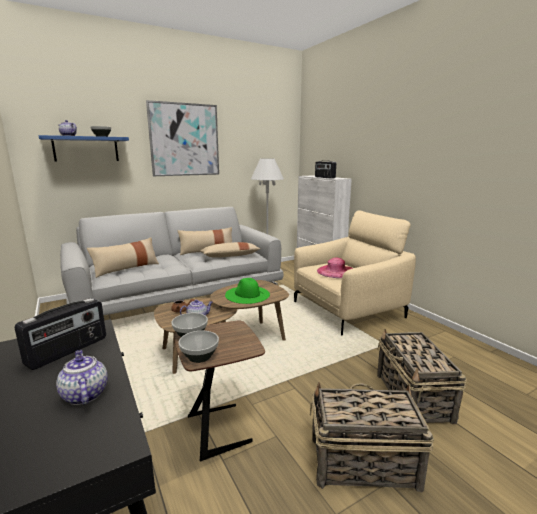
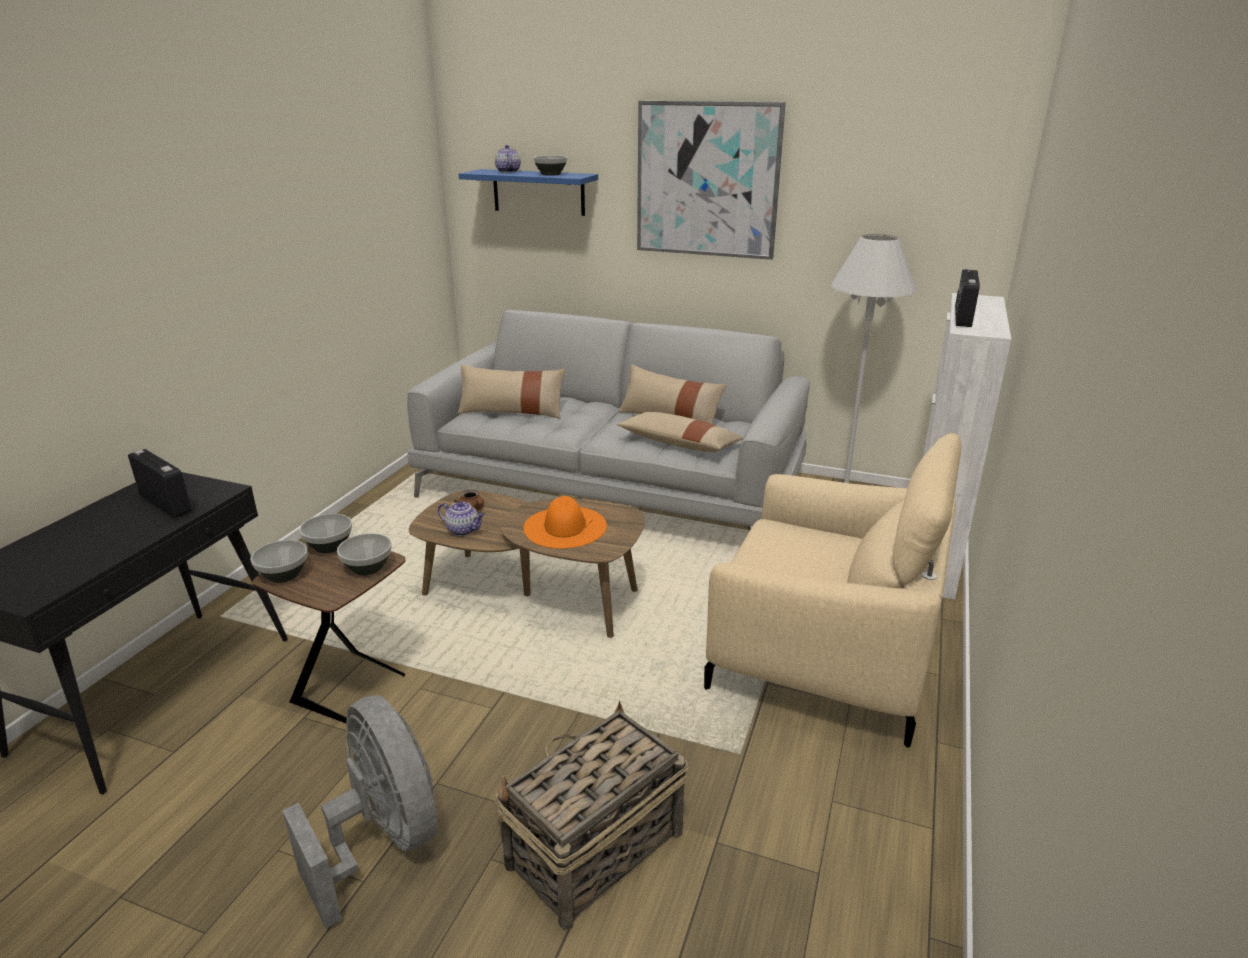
camera: 50 degrees right, 10 degrees up
radio [15,298,106,370] -> radio turned 135 degrees counterclockwise [128,449,192,519]
teapot [56,350,108,405] -> none
green hat [225,278,270,304] -> orange hat [524,496,607,549]
basket [310,382,434,492] -> grey fan [282,695,437,929]
pink hat [317,258,353,278] -> none
none -> bowl [337,533,392,575]

